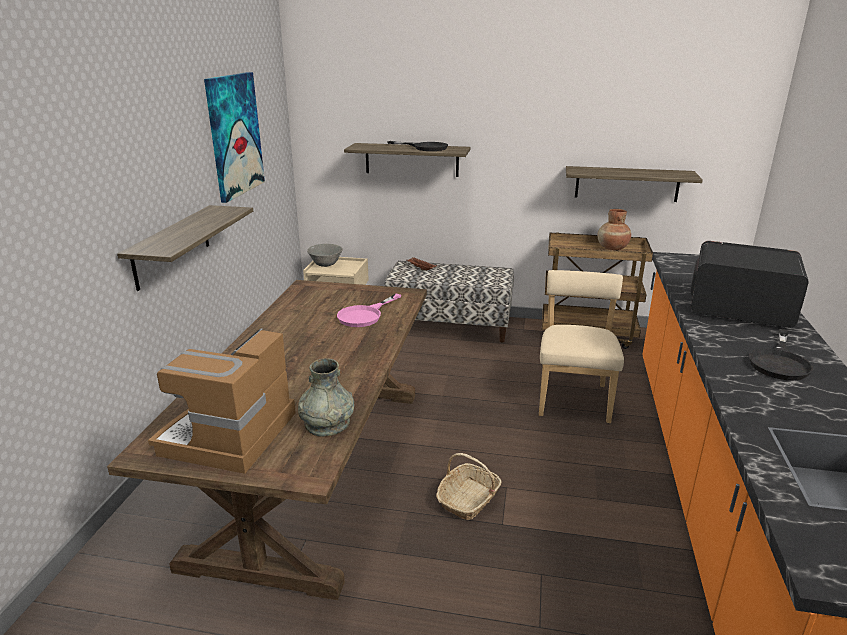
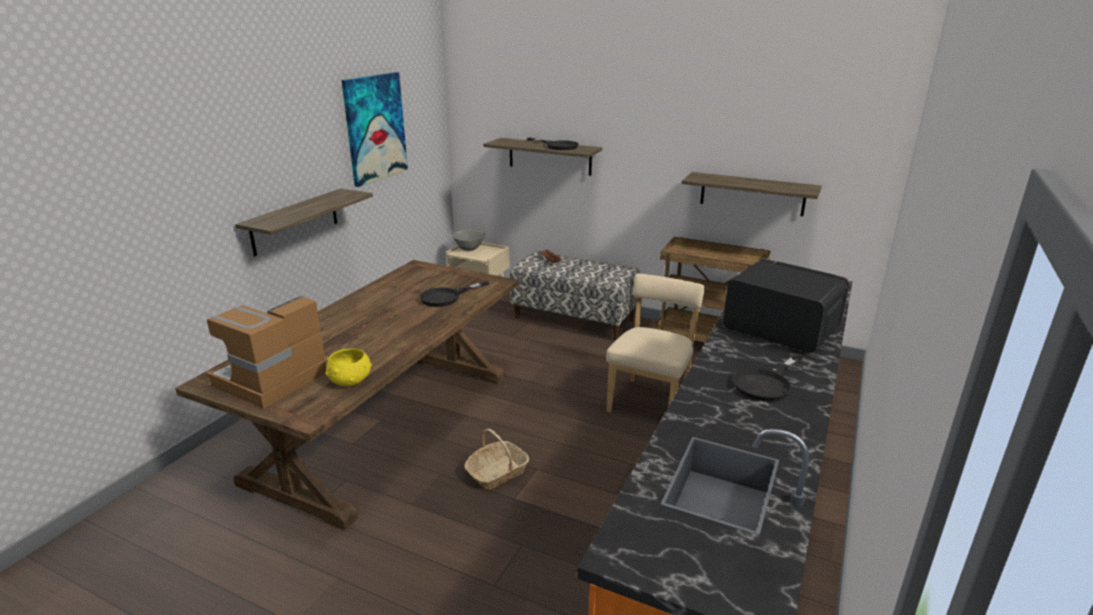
camera: 15 degrees right, 0 degrees up
grey vase [298,358,354,437] -> yellow bowl [325,348,372,386]
pink frying pan [337,294,401,327] -> black frying pan [420,281,489,307]
brown vase [597,209,631,250] -> none

